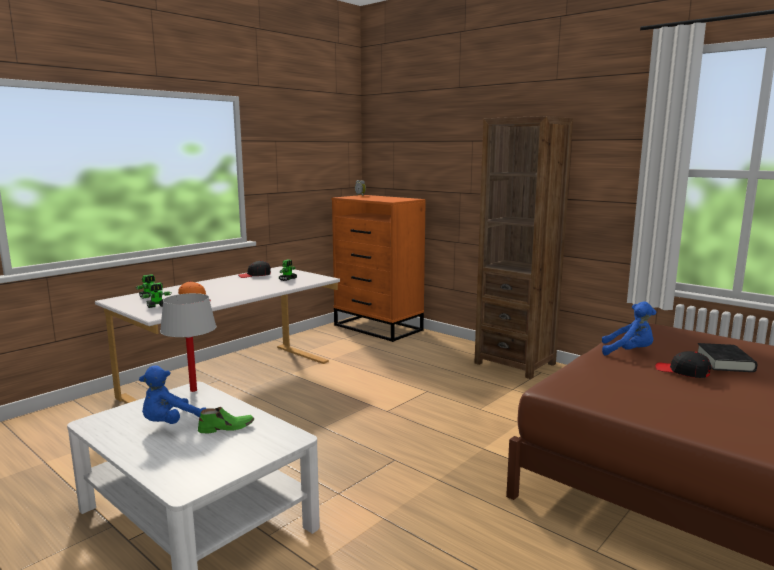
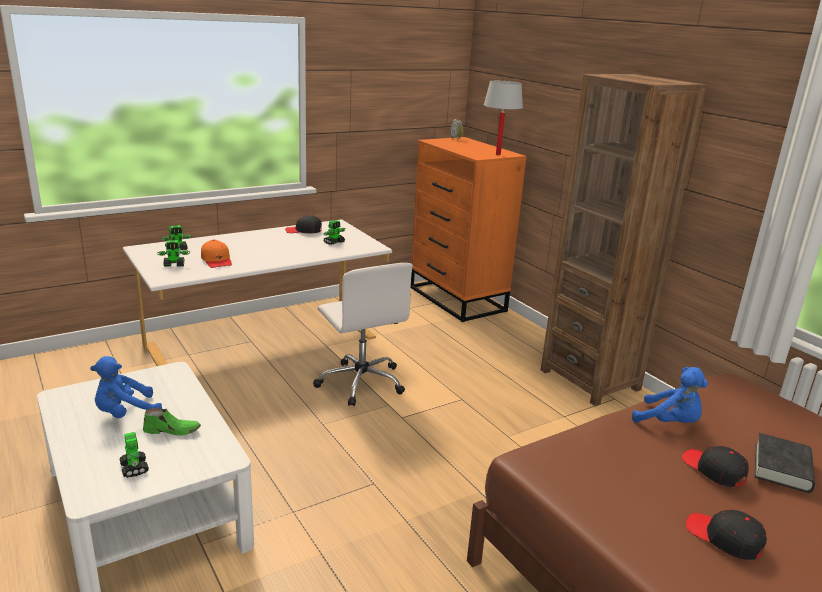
camera: 15 degrees right, 10 degrees up
white table lamp [160,293,217,392] -> white table lamp moved to [484,81,523,155]
none -> toy robot [120,432,149,478]
none -> white office chair [313,263,413,406]
none -> black cap [686,510,767,560]

